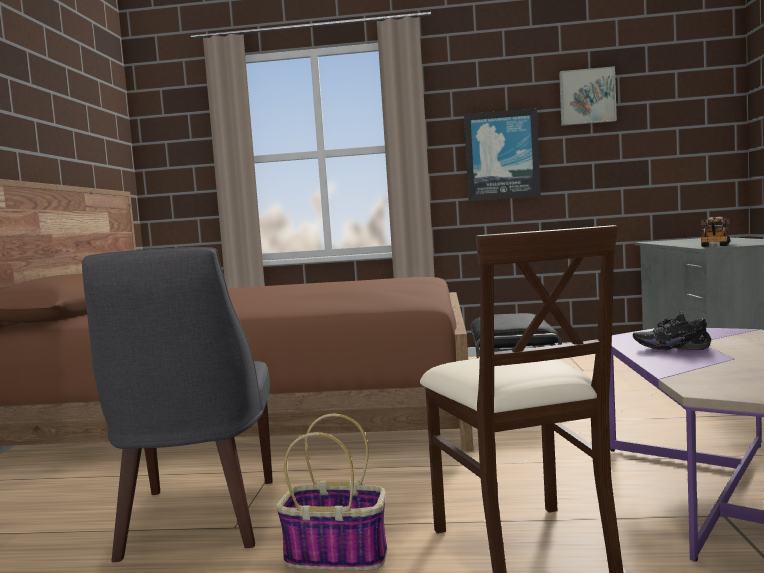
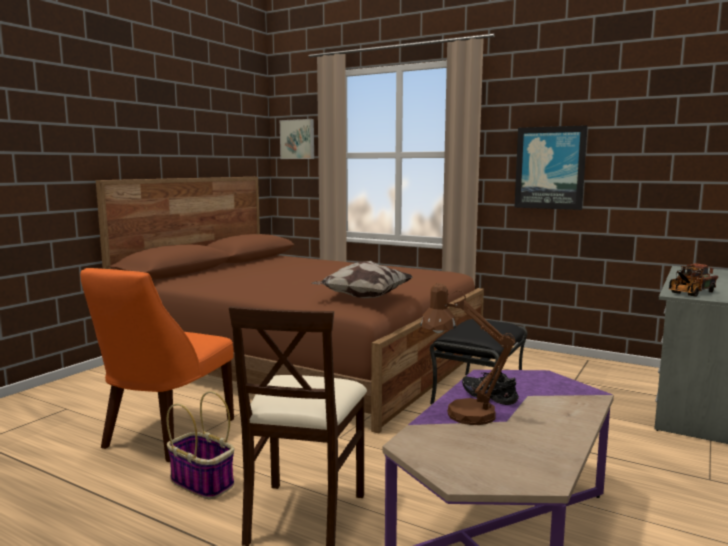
camera: 25 degrees right, 5 degrees up
grey chair [82,247,273,562] -> orange chair [80,268,234,462]
picture [559,66,617,126] -> picture moved to [280,119,314,159]
none -> pillow [311,261,412,298]
none -> brown table lamp [420,283,516,425]

